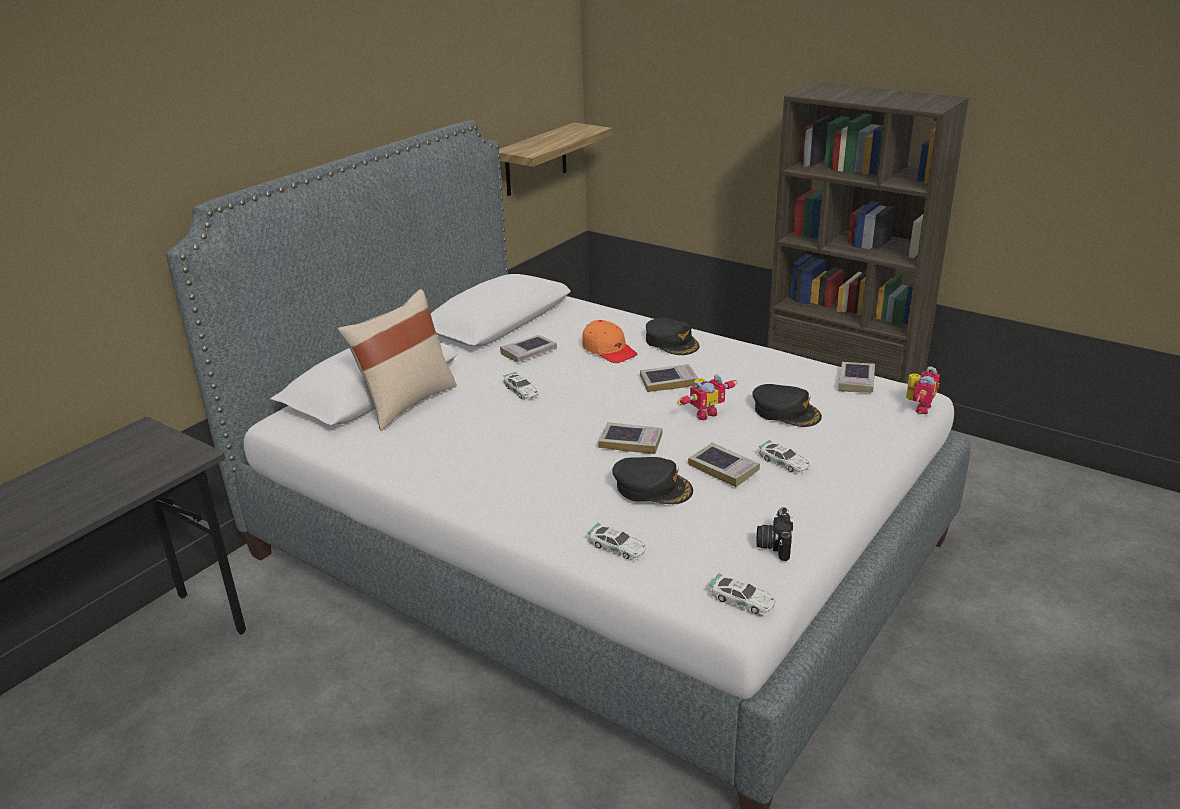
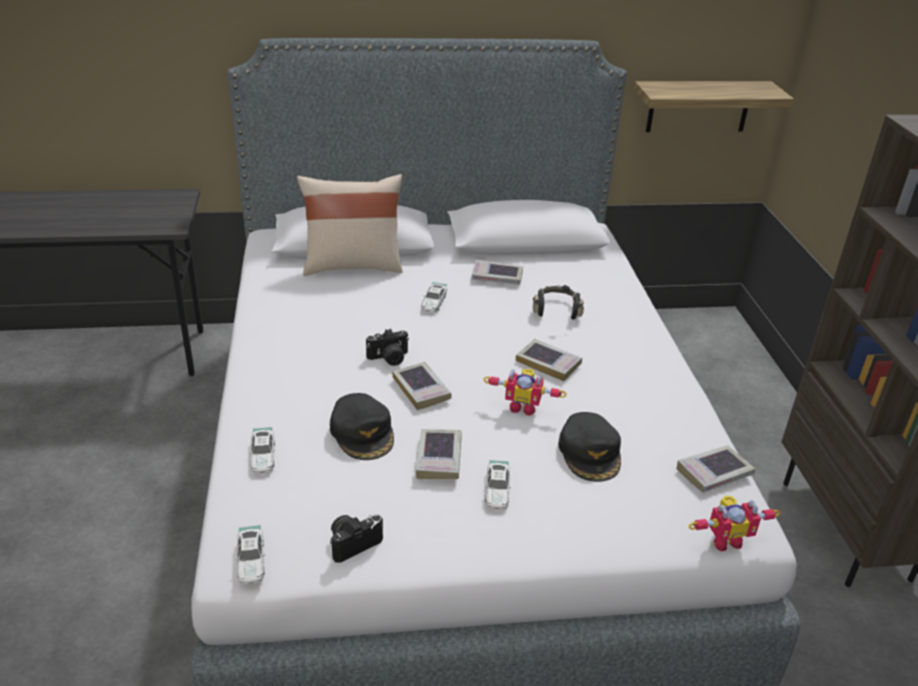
camera: 45 degrees right, 5 degrees up
orange cap [582,320,638,363] -> black headphones [533,285,584,319]
black cap [646,318,700,355] -> none
none -> camera [366,328,409,366]

